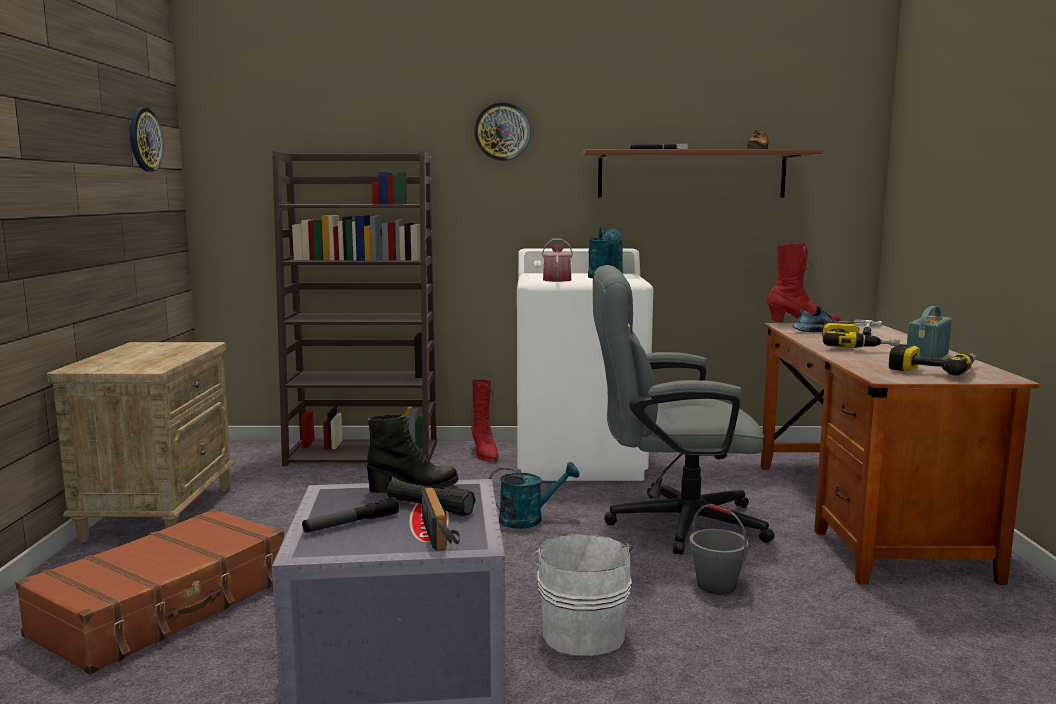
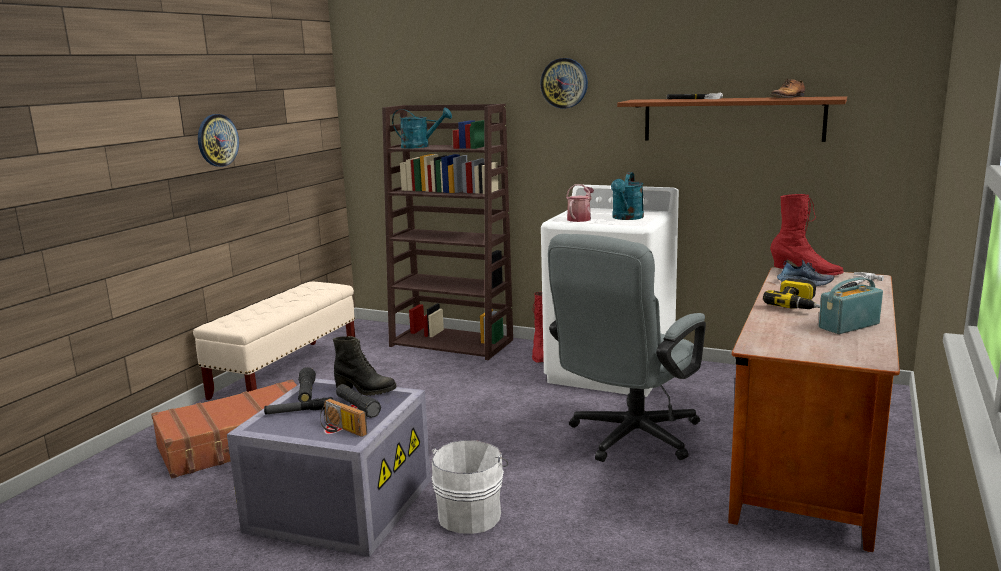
camera: 25 degrees right, 5 degrees up
beige nightstand [47,342,236,542] -> beige bench [193,282,355,400]
wall clock [130,107,164,172] -> wall clock moved to [198,114,239,167]
radio [422,488,460,551] -> radio turned 120 degrees clockwise [320,399,367,437]
turquoise watering can [489,462,580,529] -> turquoise watering can moved to [392,108,452,148]
grey office chair [593,265,775,555] -> grey office chair turned 75 degrees counterclockwise [548,234,706,462]
grey bucket [689,504,749,595] -> none
power drill [889,344,977,376] -> none
none -> black flashlight [298,367,316,402]

